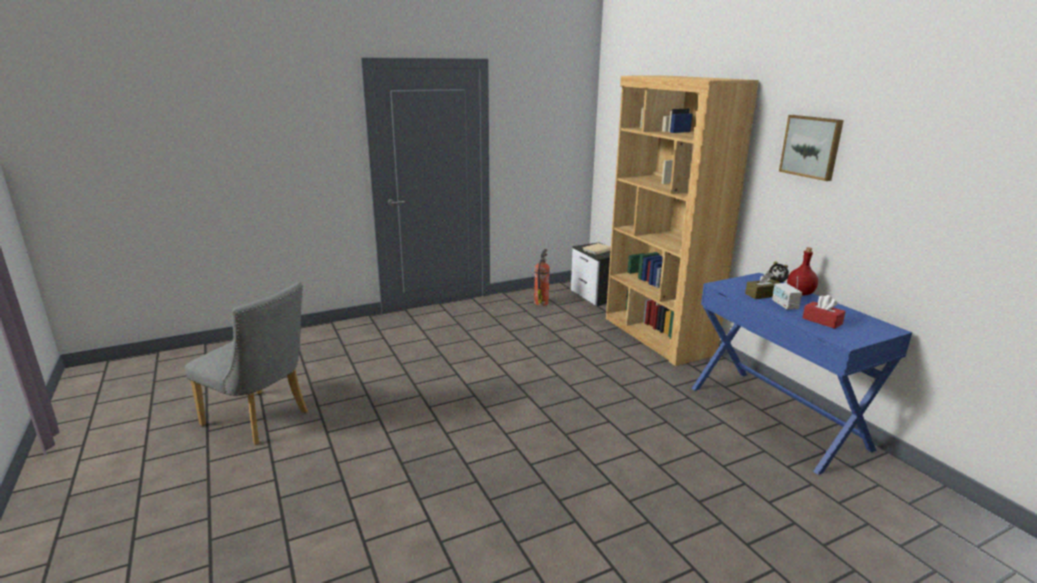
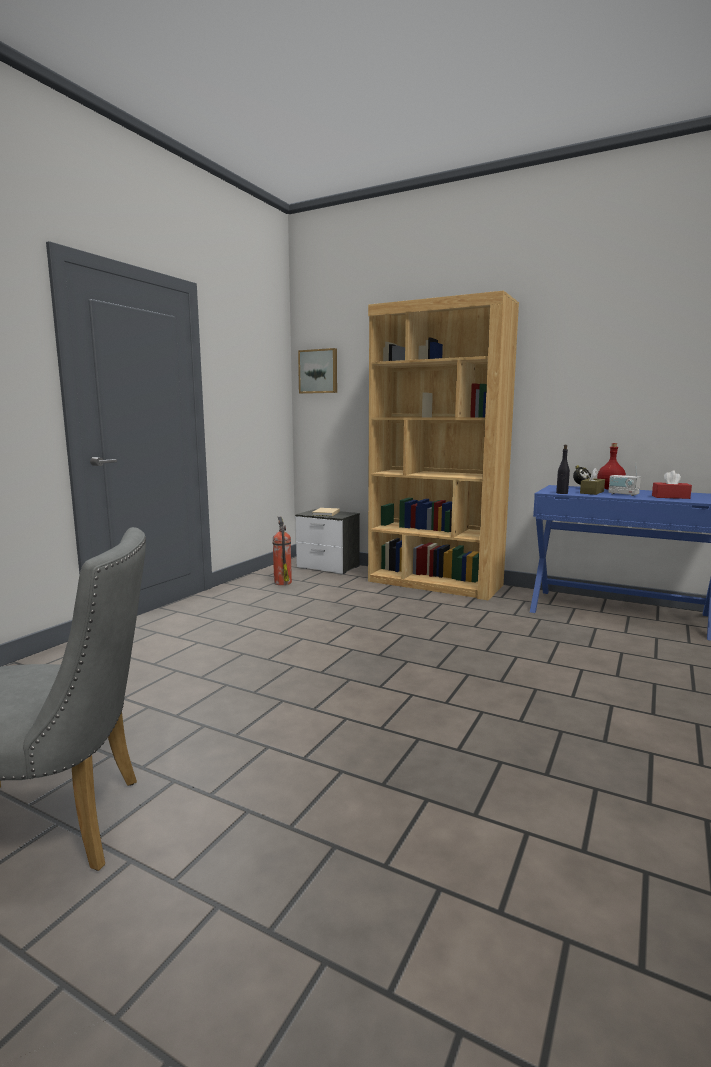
camera: 35 degrees left, 10 degrees down
picture [779,115,844,181] -> picture moved to [298,348,337,394]
none -> black bottle [556,445,570,494]

